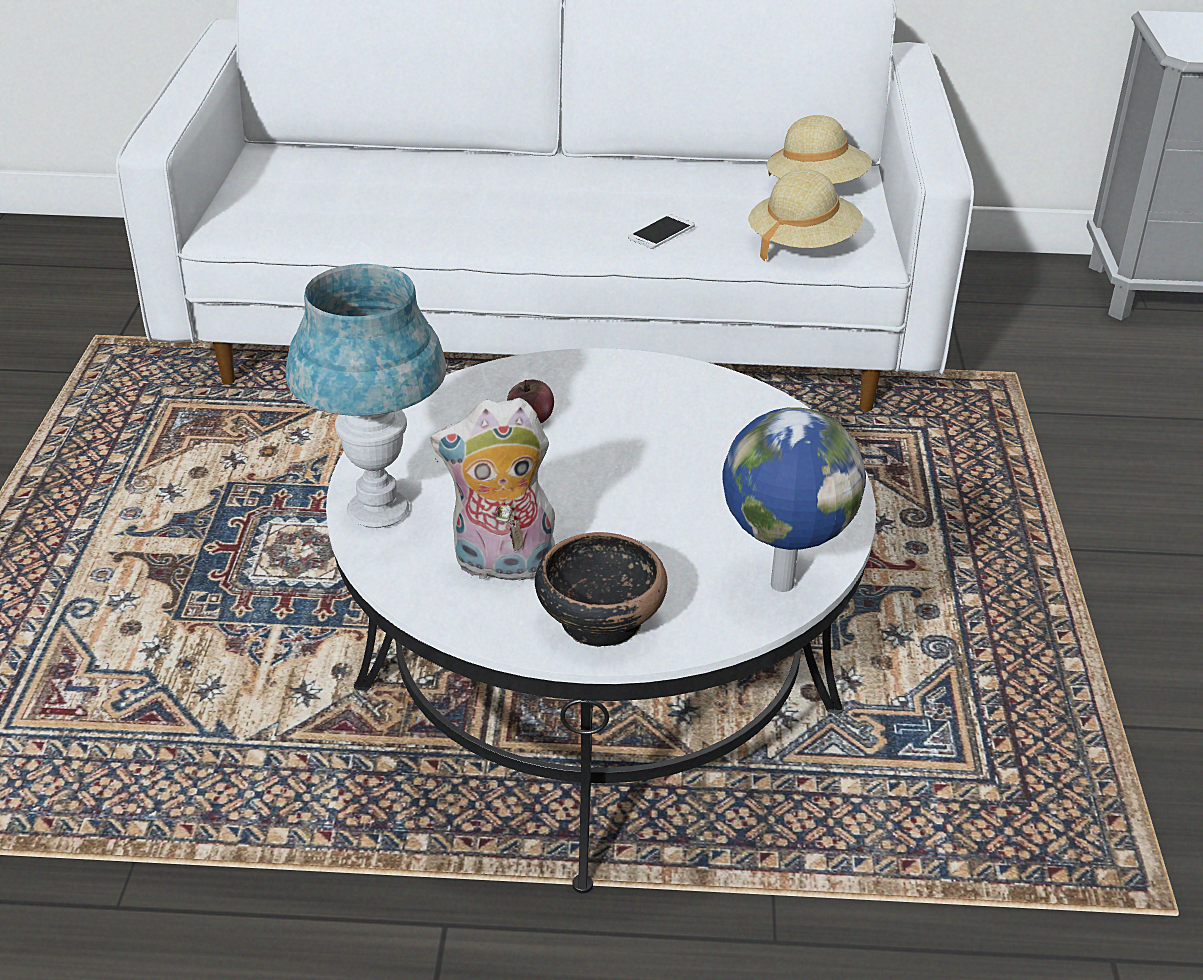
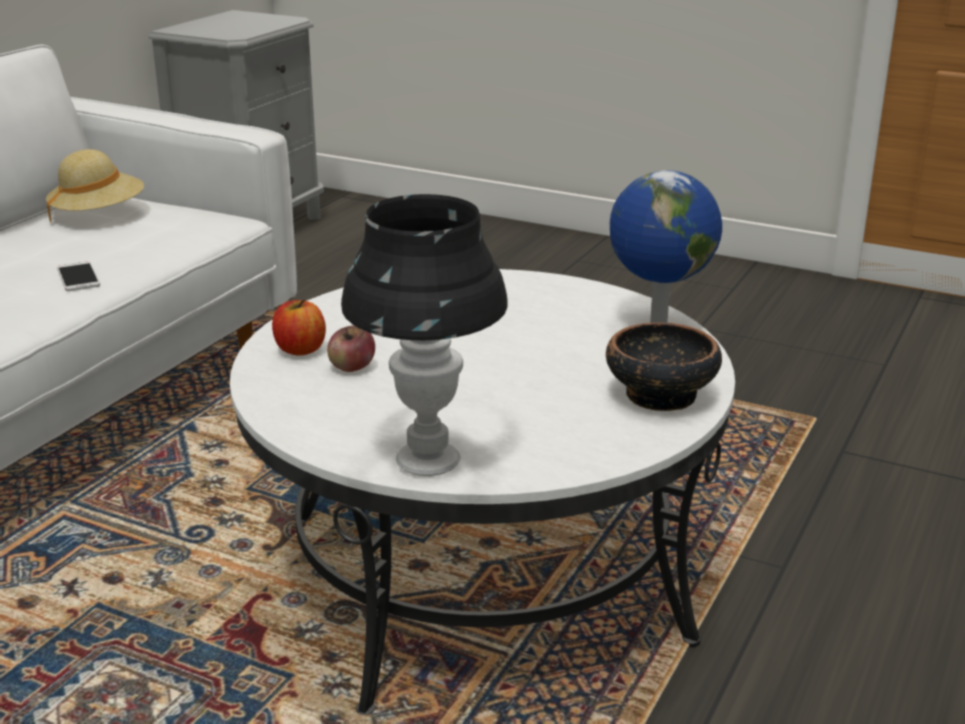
camera: 65 degrees left, 10 degrees down
blue table lamp [286,264,446,528] -> black table lamp [341,194,508,476]
plush toy [431,398,558,587] -> none
beige hat [749,169,863,262] -> none
none -> apple [272,299,326,356]

